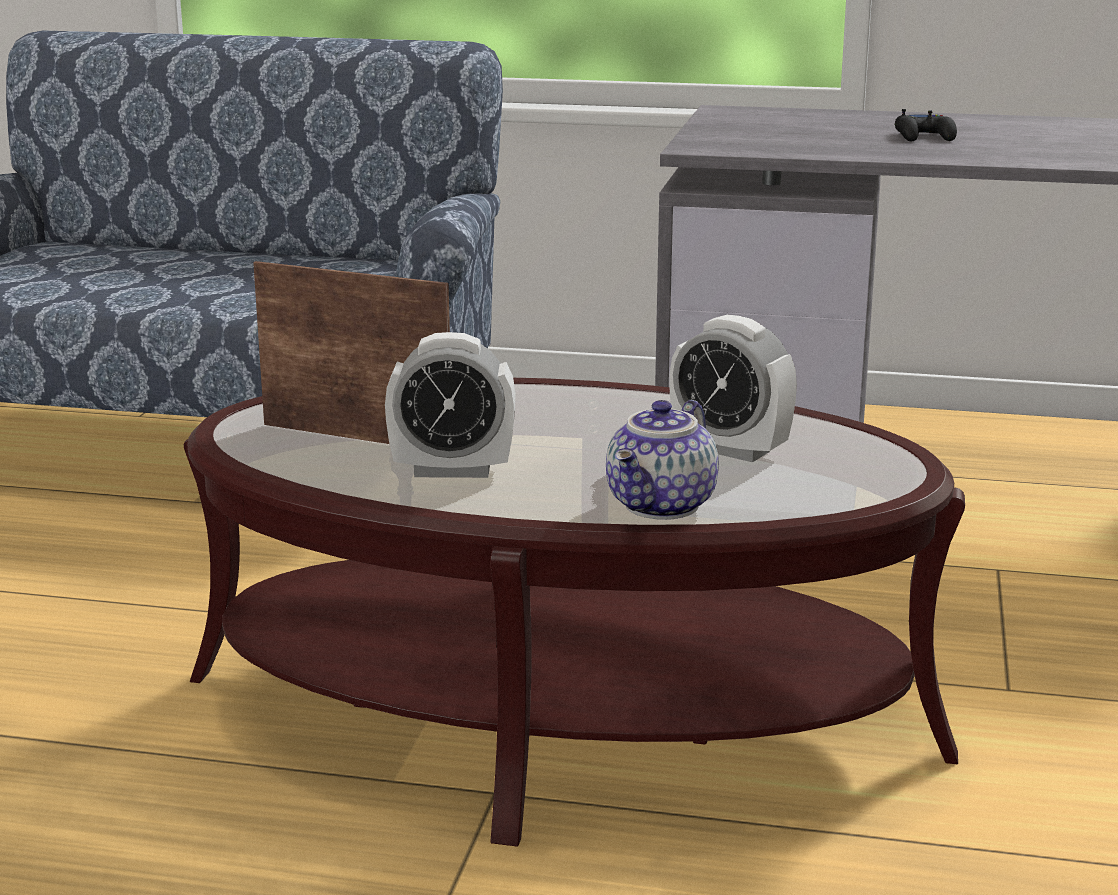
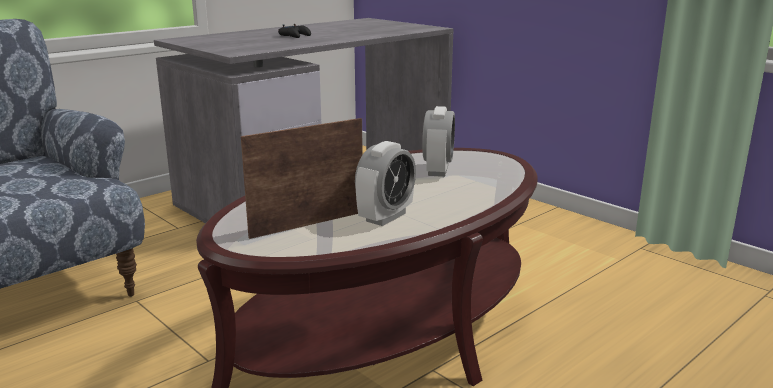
camera: 55 degrees left, 0 degrees up
teapot [606,400,719,520] -> none
alarm clock [669,315,797,462] -> alarm clock turned 60 degrees counterclockwise [422,106,455,177]

